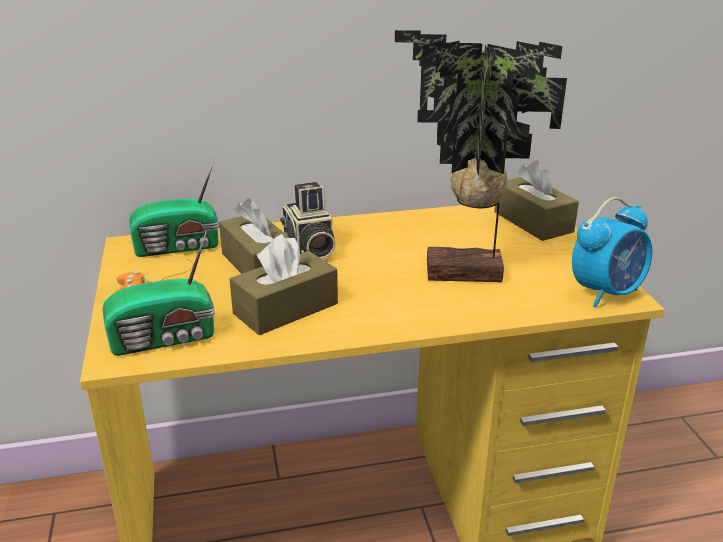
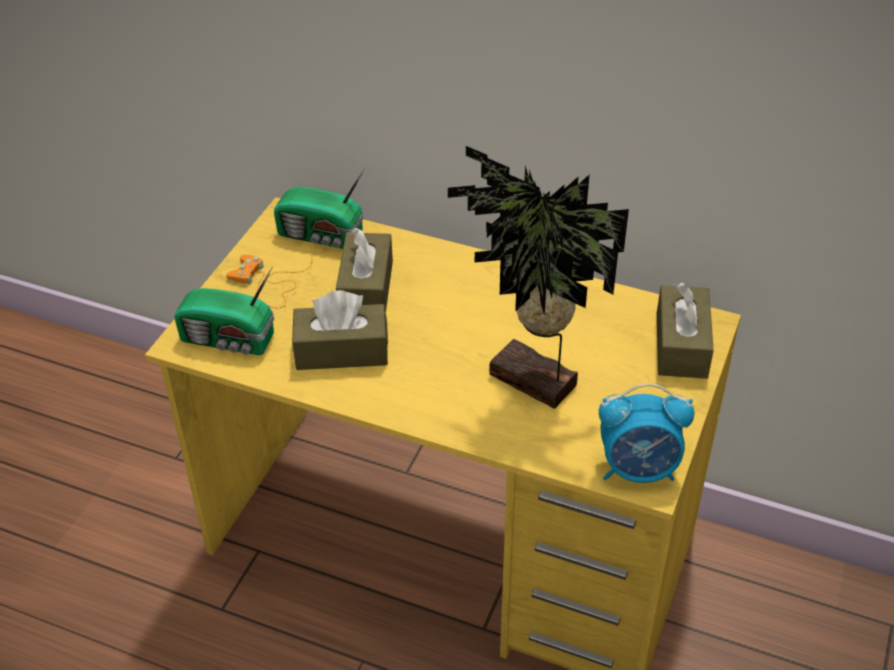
camera: 35 degrees right, 15 degrees up
camera [280,182,336,259] -> none

